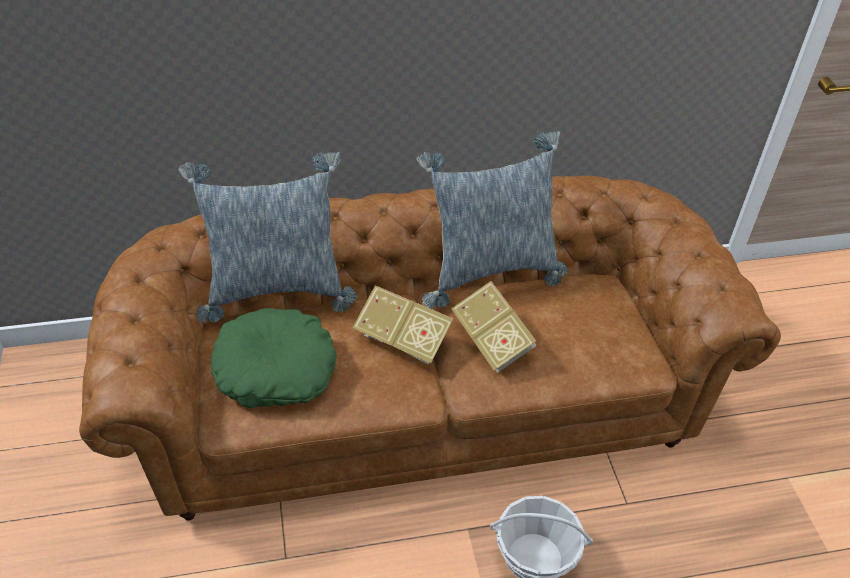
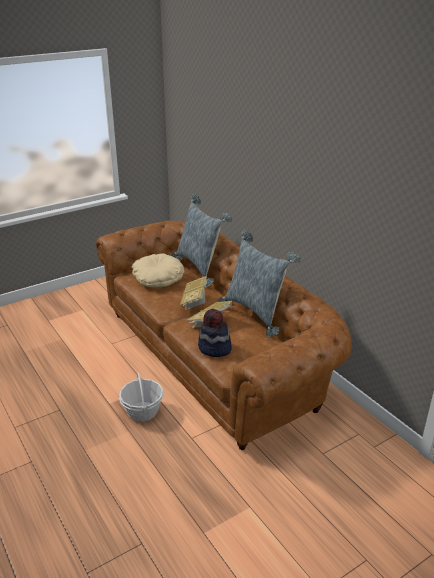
camera: 70 degrees right, 15 degrees down
green pillow [211,308,336,408] -> beige pillow [132,253,184,287]
none -> hat [198,309,232,357]

